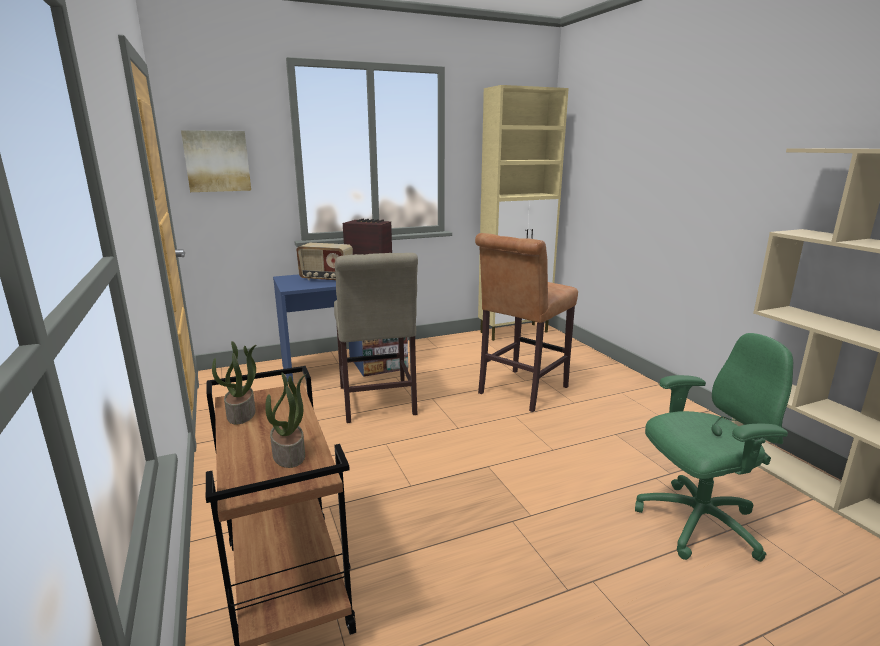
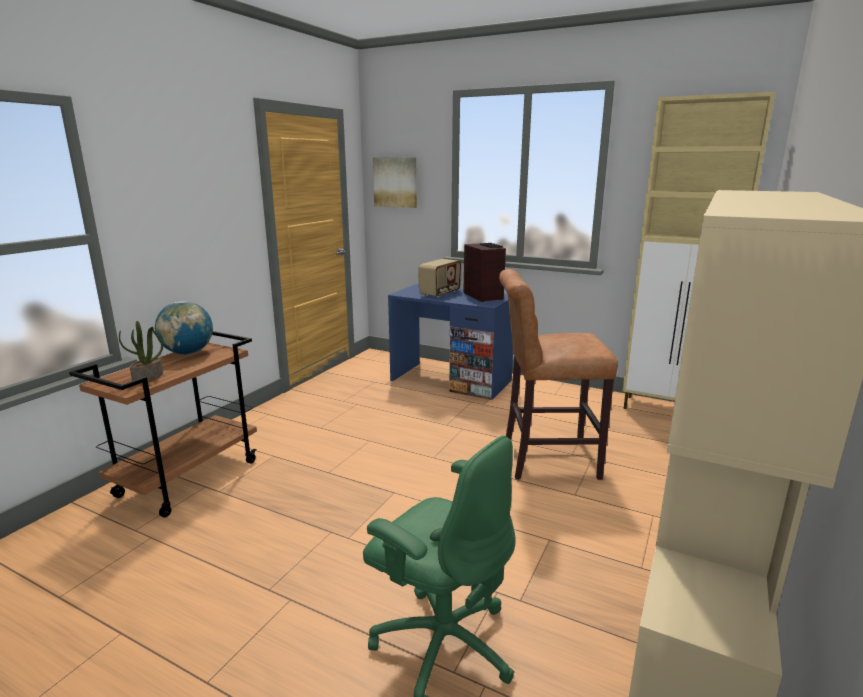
camera: 50 degrees right, 0 degrees up
potted plant [212,341,256,425] -> globe [155,301,213,355]
radio [296,243,353,280] -> radio turned 120 degrees counterclockwise [418,259,461,298]
beige chair [334,253,418,423] -> none

